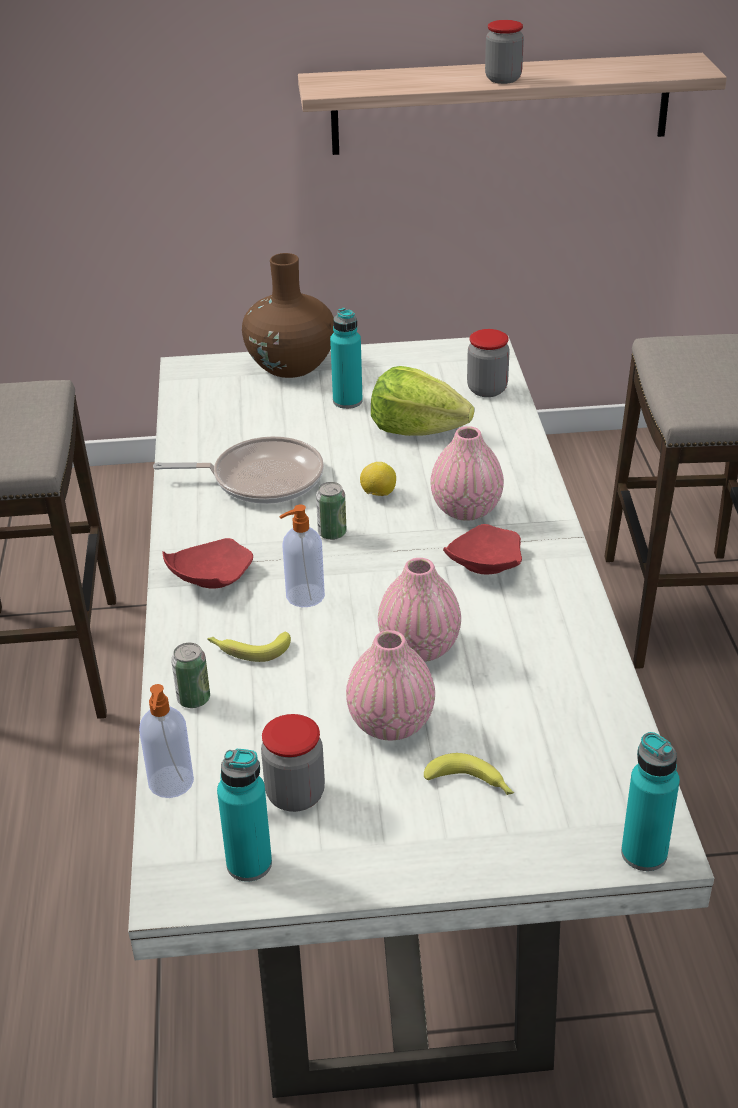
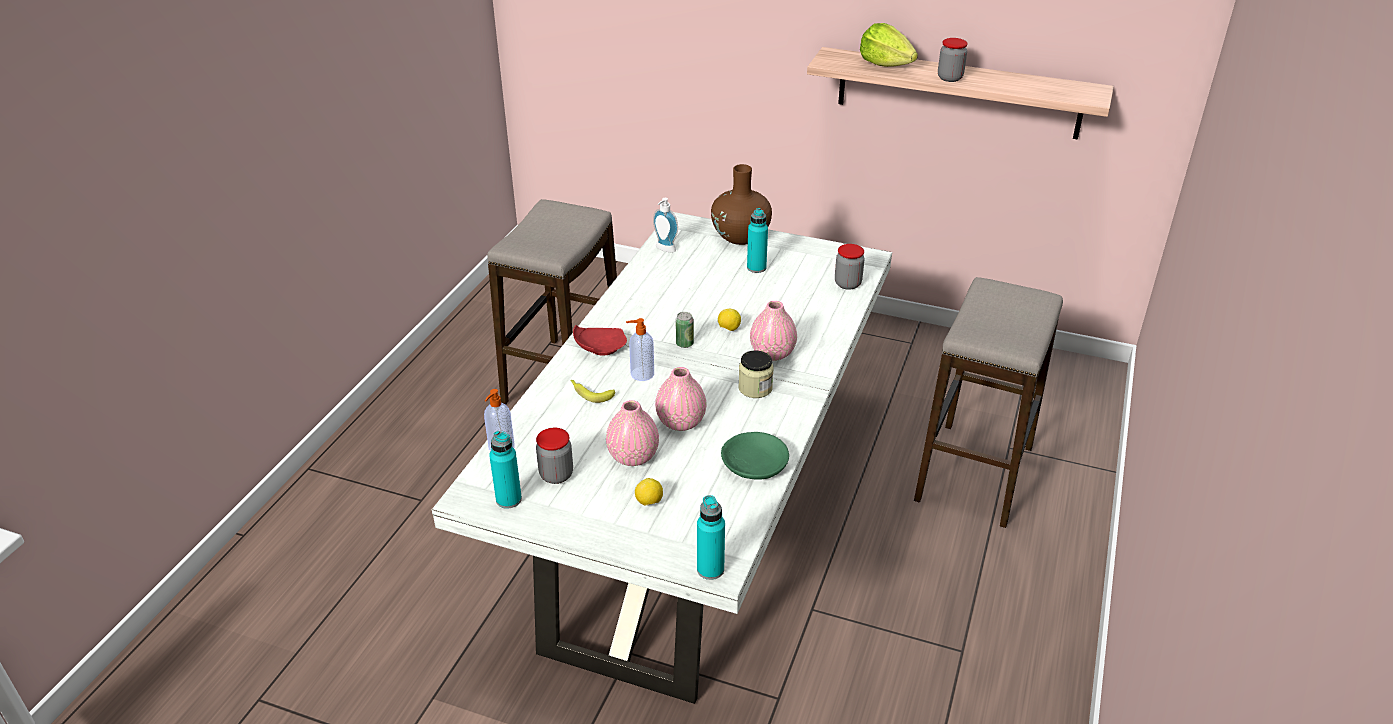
camera: 25 degrees right, 0 degrees up
frying pan [153,436,324,504] -> none
can [171,643,210,708] -> none
lettuce [371,366,474,436] -> lettuce moved to [860,23,918,67]
banana [424,753,514,795] -> lemon [635,478,663,506]
red plate [443,524,522,574] -> jar [739,350,774,398]
none -> soap dispenser [653,198,678,253]
none -> green bowl [721,432,789,479]

